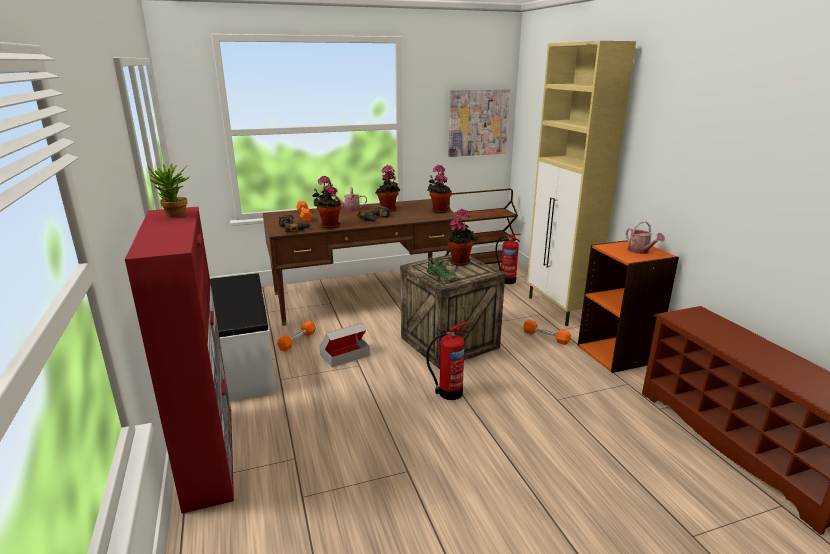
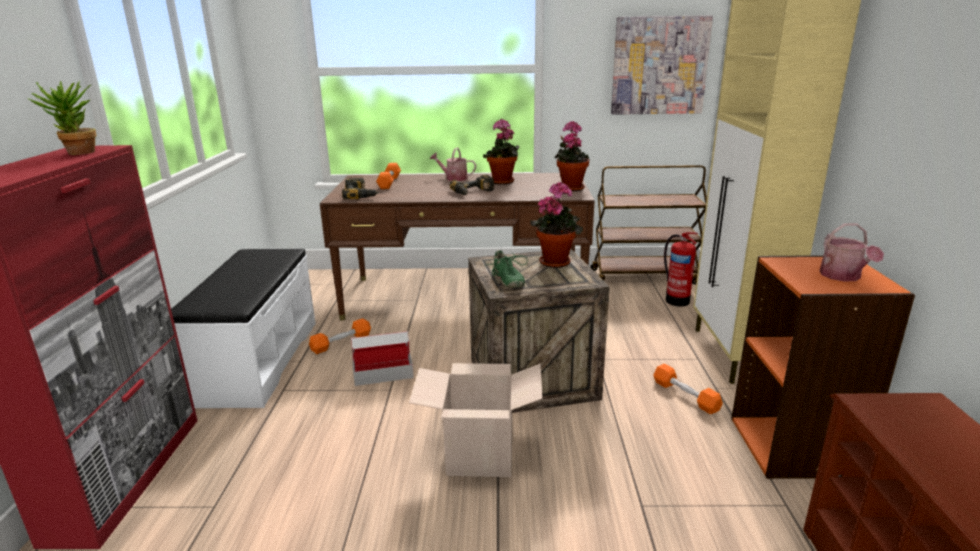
camera: 20 degrees right, 0 degrees up
potted plant [313,176,342,229] -> none
fire extinguisher [426,321,469,400] -> cardboard box [409,363,543,477]

